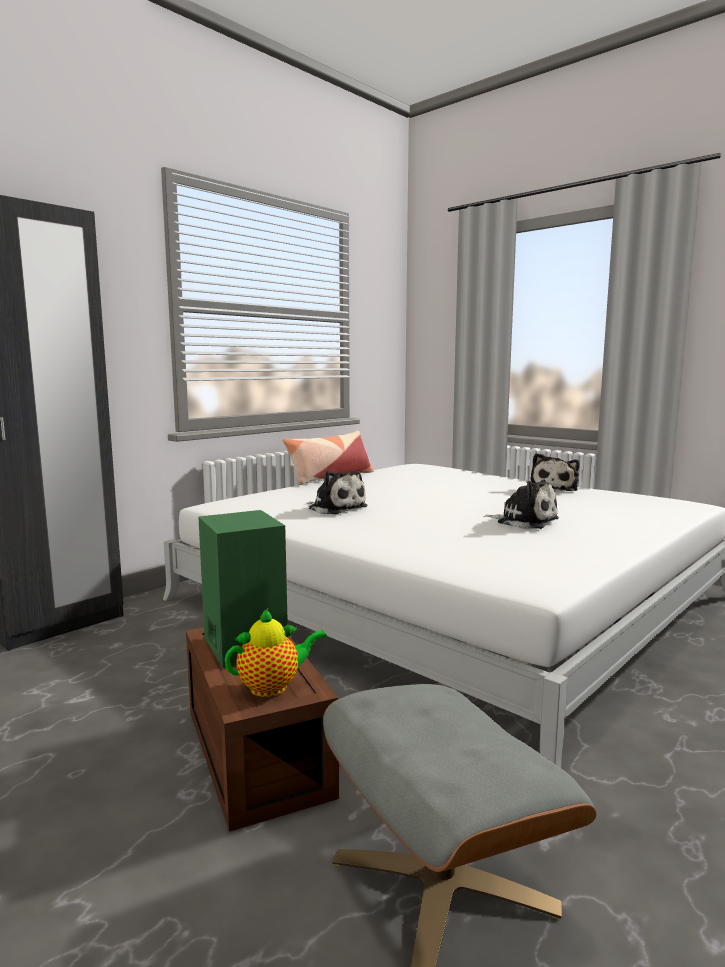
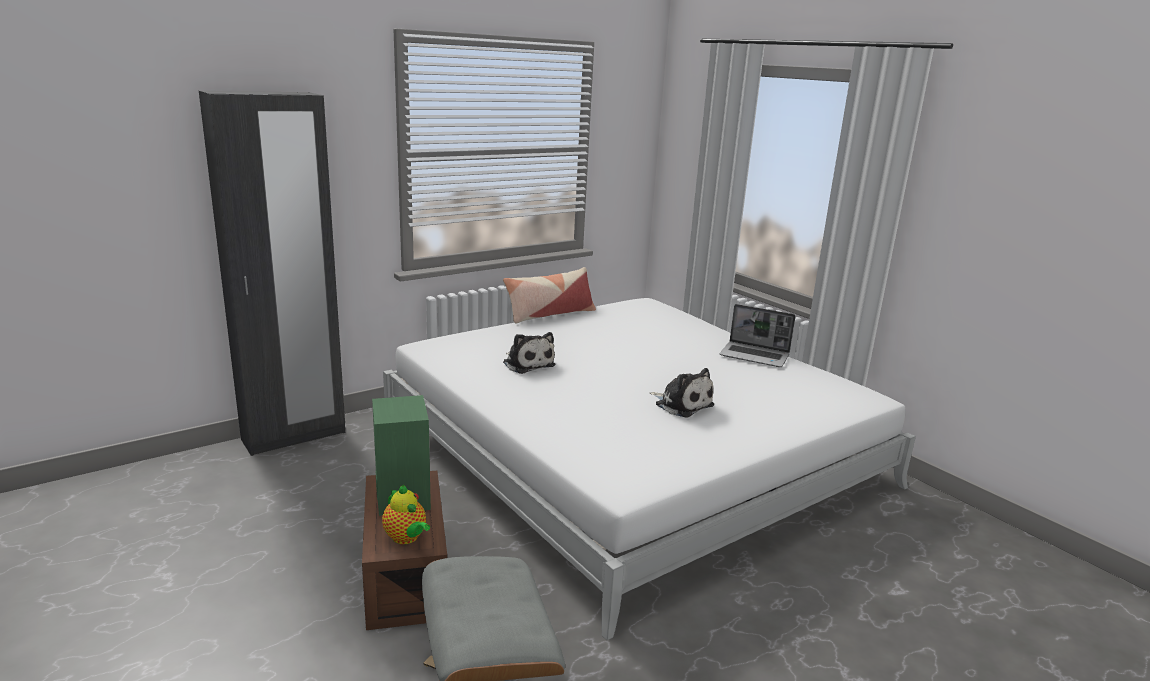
camera: 10 degrees right, 10 degrees up
teapot [225,608,327,697] -> teapot turned 60 degrees clockwise [382,485,430,544]
plush toy [531,453,579,491] -> laptop [720,304,796,367]

